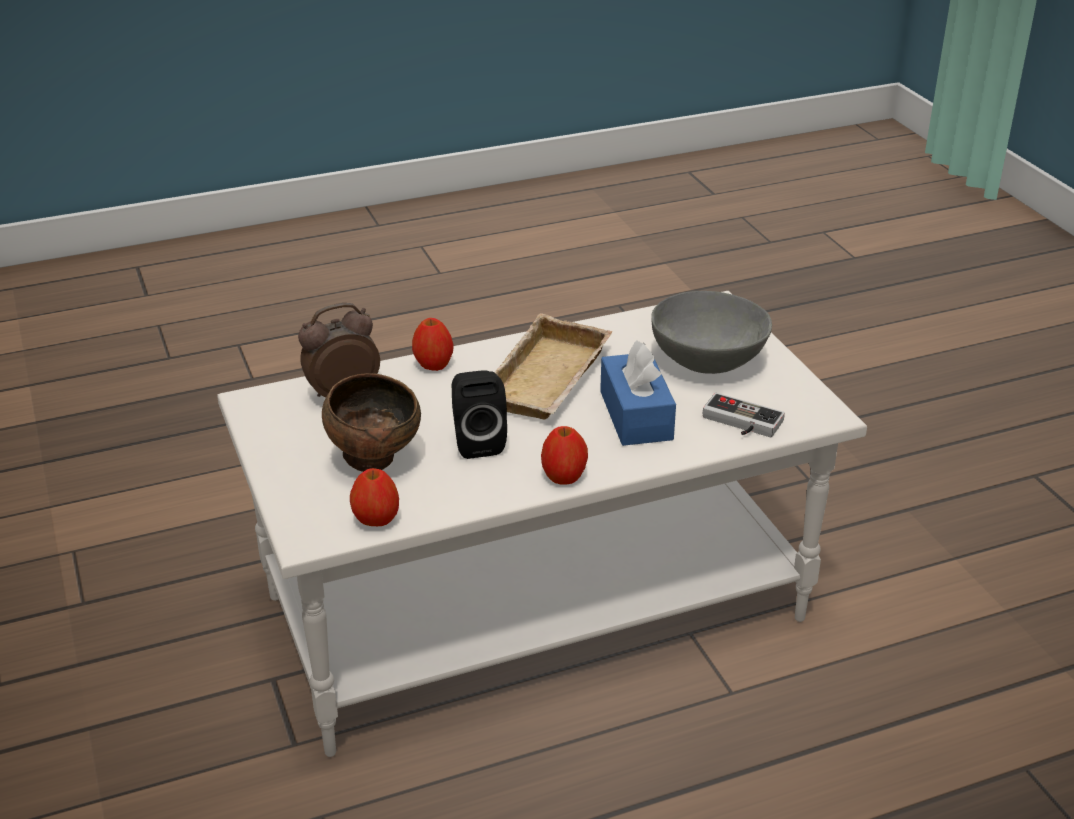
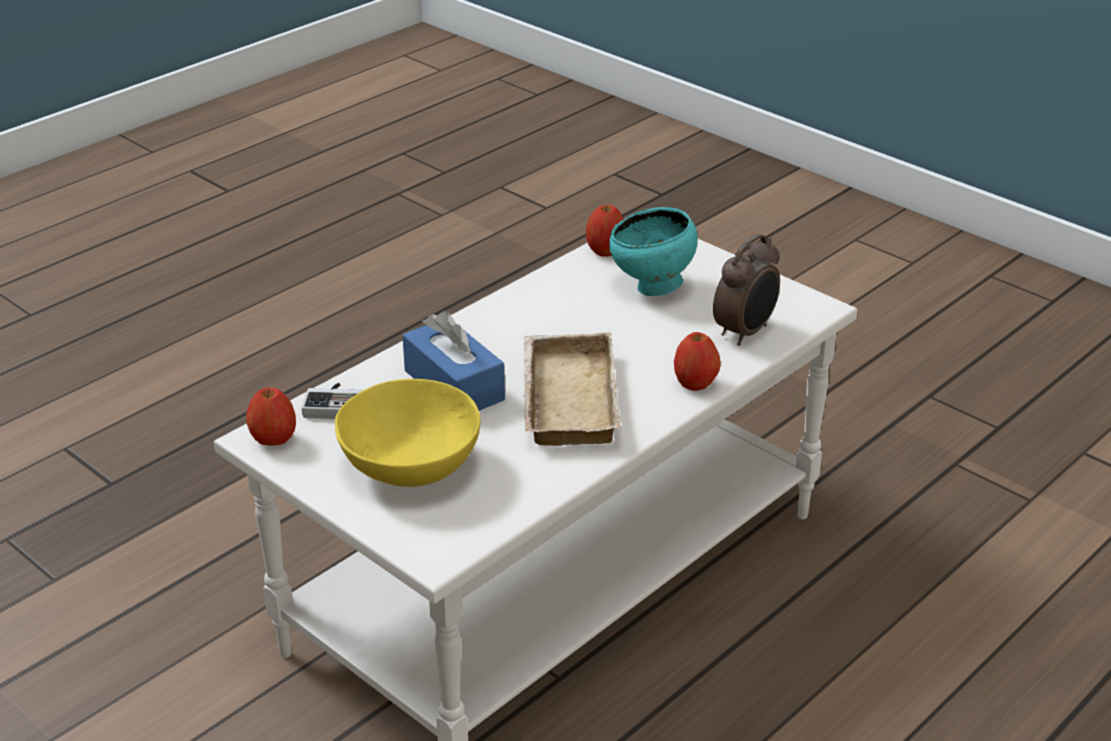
camera: 155 degrees right, 0 degrees up
brown bowl [322,373,421,472] -> turquoise bowl [609,207,697,296]
black speaker [452,370,507,459] -> none
apple [541,426,588,485] -> apple moved to [246,387,296,446]
grey bowl [651,291,772,374] -> yellow bowl [335,379,480,487]

